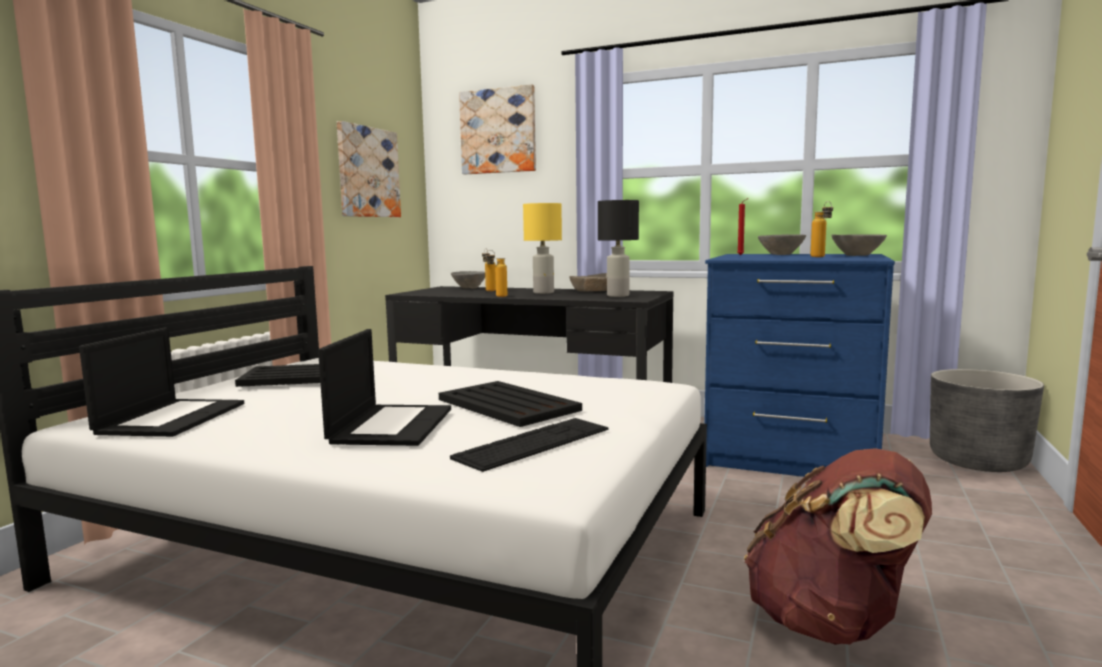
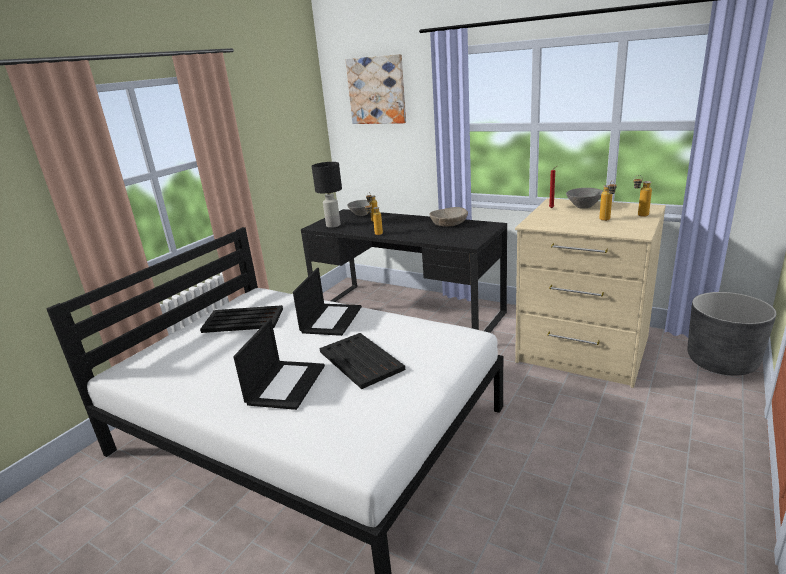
camera: 10 degrees right, 15 degrees up
laptop [79,328,244,437] -> laptop moved to [293,268,362,336]
picture [337,121,401,217] -> none
keyboard [450,418,608,472] -> none
yellow table lamp [523,203,562,294] -> none
black table lamp [598,200,639,297] -> black table lamp moved to [312,162,342,228]
blue dresser [704,254,895,477] -> beige dresser [515,198,666,388]
brown backpack [744,448,932,645] -> none
grey bowl [832,234,887,256] -> bottle [633,175,652,217]

